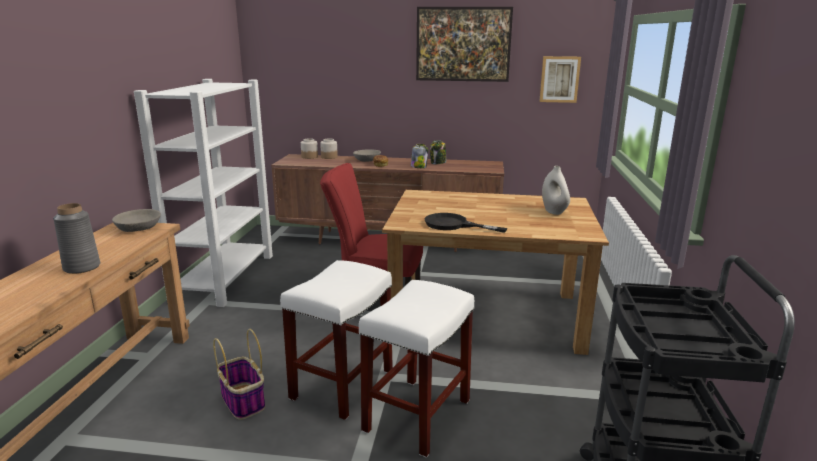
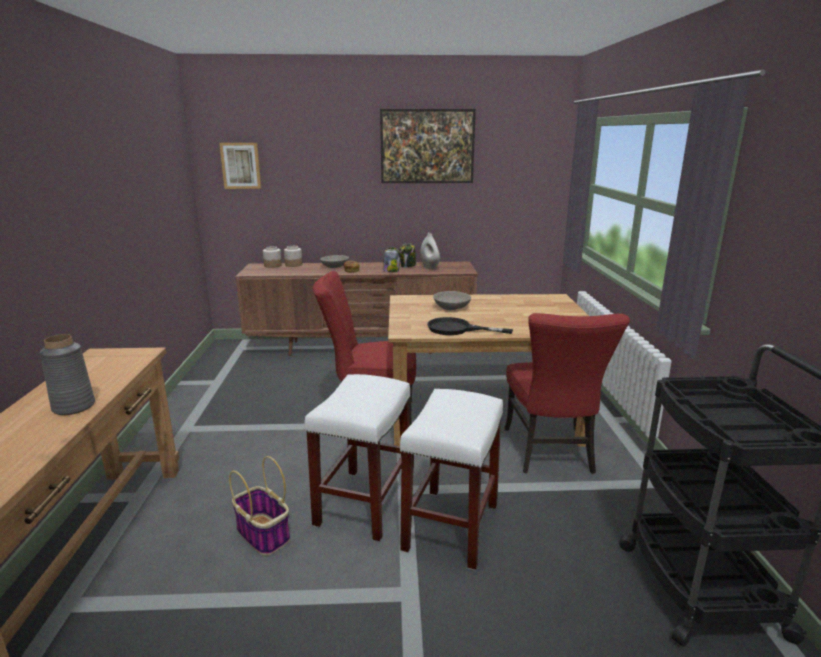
camera: 10 degrees left, 0 degrees up
grey bowl [112,209,161,232] -> grey bowl moved to [433,291,471,310]
white bookcase [134,79,273,307] -> none
picture [539,56,581,103] -> picture moved to [219,143,261,189]
white vase [542,166,570,215] -> white vase moved to [421,233,440,269]
none -> red chair [504,313,630,474]

